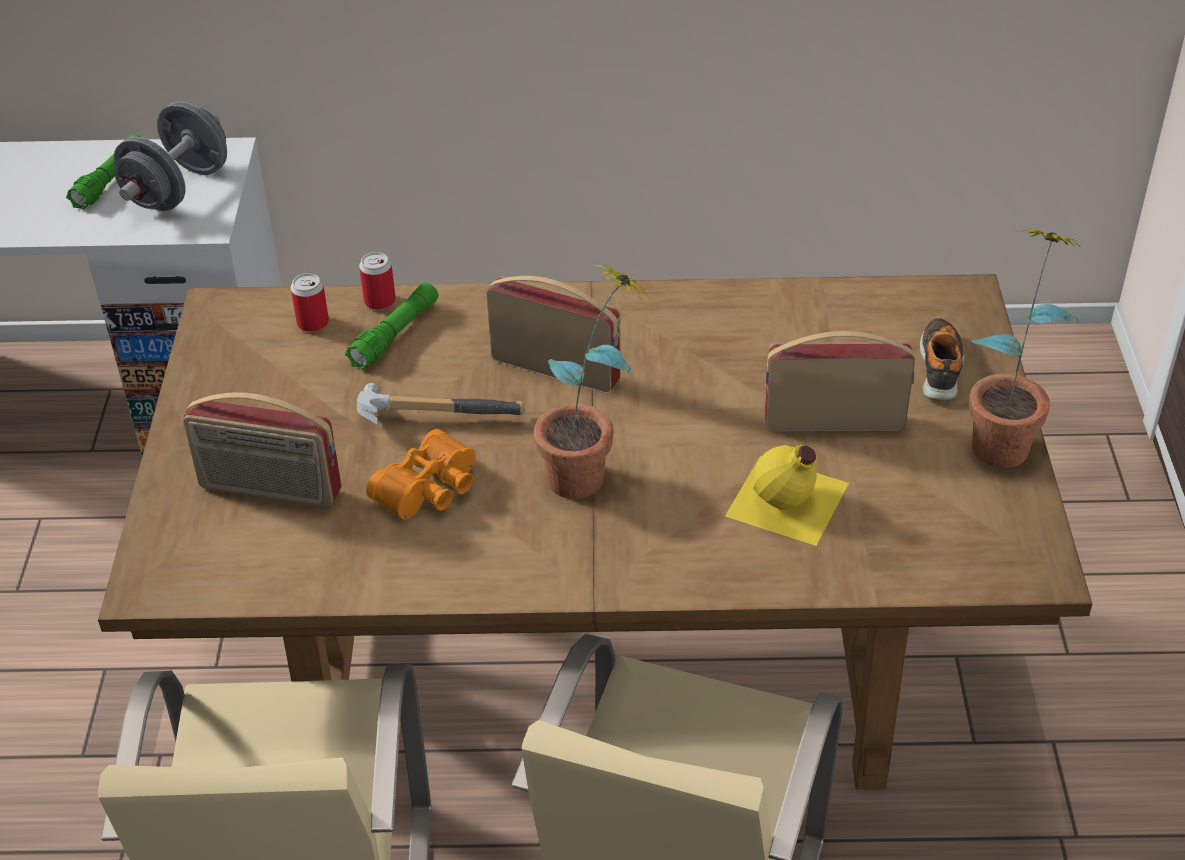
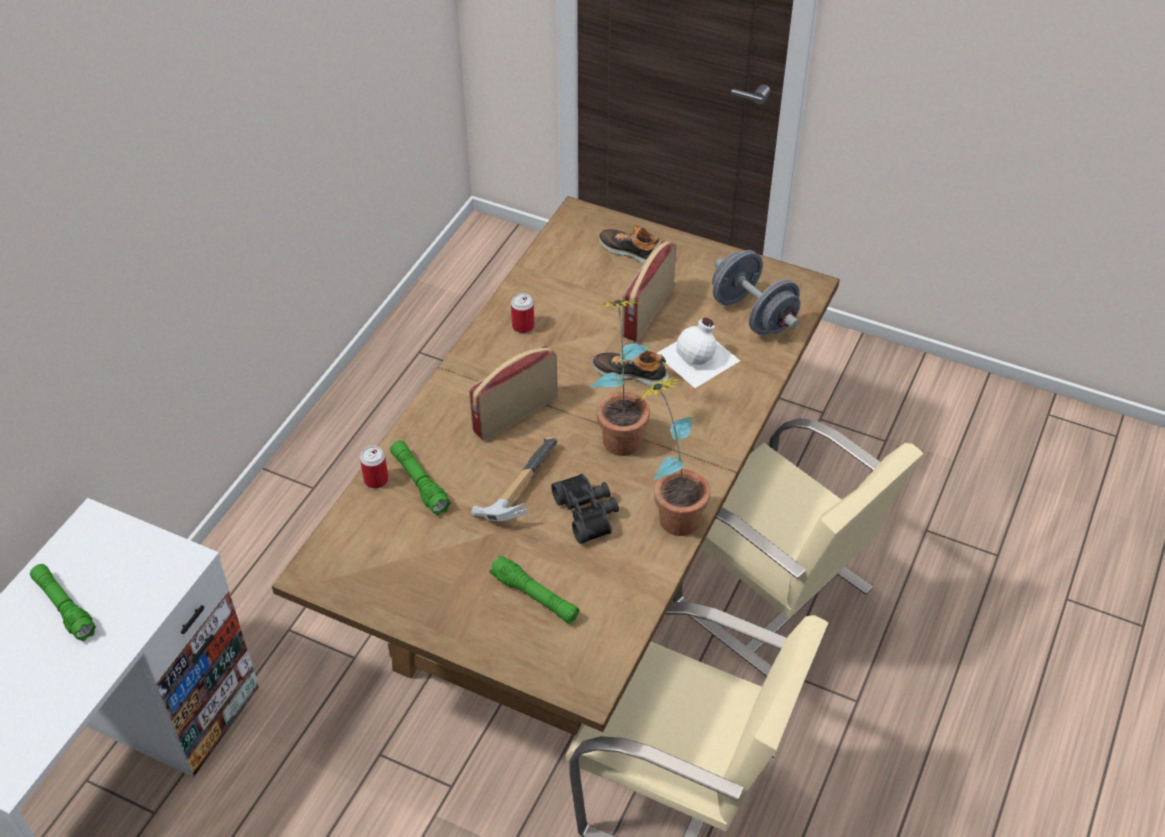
camera: 65 degrees left, 5 degrees up
grey dumbbell [114,102,227,211] -> grey dumbbell moved to [712,250,801,335]
radio [183,392,342,507] -> green flashlight [489,555,579,624]
can [291,273,329,332] -> can moved to [511,293,534,333]
orange binoculars [366,429,476,520] -> black binoculars [551,474,619,544]
yellow bottle [725,445,849,546] -> white bottle [656,318,740,388]
potted plant [969,230,1081,468] -> potted plant moved to [634,376,710,536]
none -> shoe [592,350,669,386]

